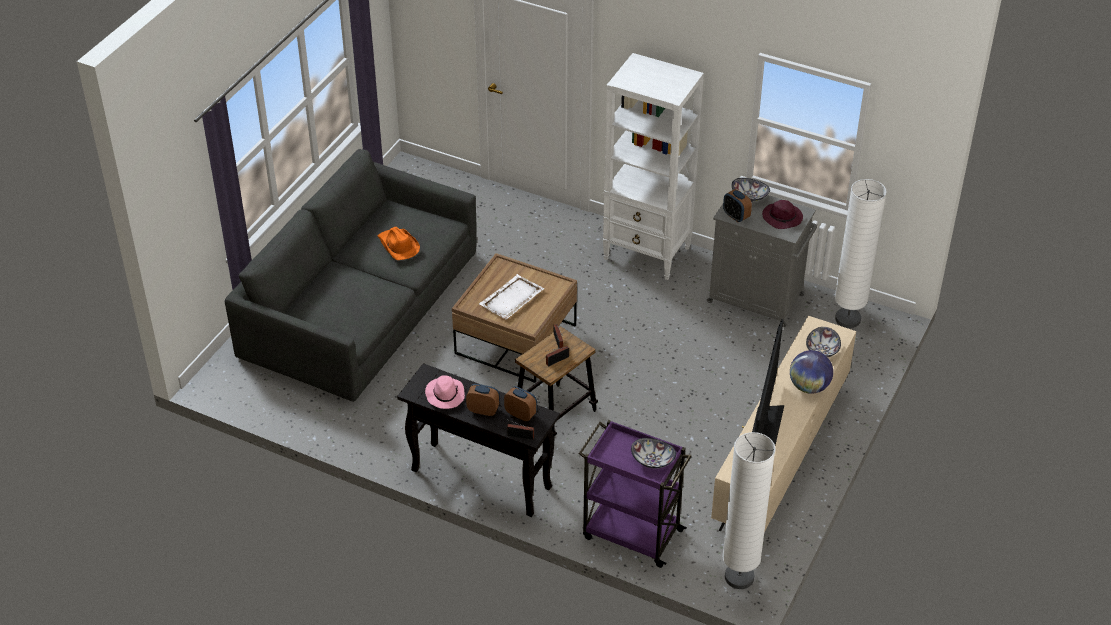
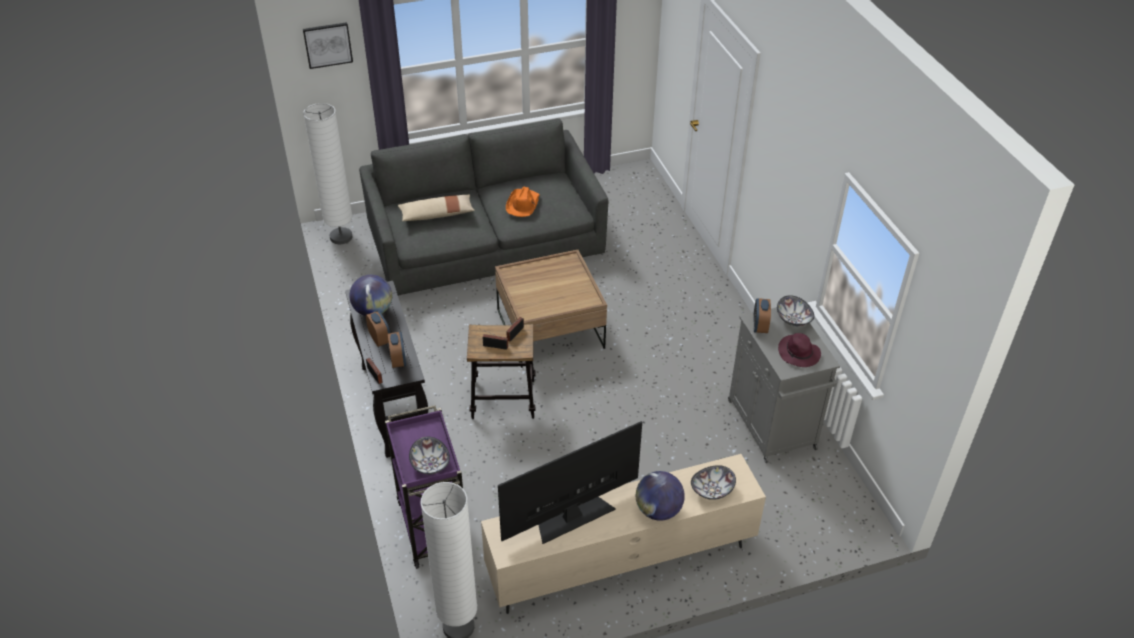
camera: 45 degrees right, 0 degrees up
pink hat [425,375,465,409] -> globe [349,275,392,316]
white tray [479,274,544,320] -> none
white bookcase [603,53,704,280] -> none
white floor lamp [835,179,887,328] -> white floor lamp moved to [303,103,353,244]
none -> picture [303,22,353,69]
none -> beige pillow [398,195,475,221]

